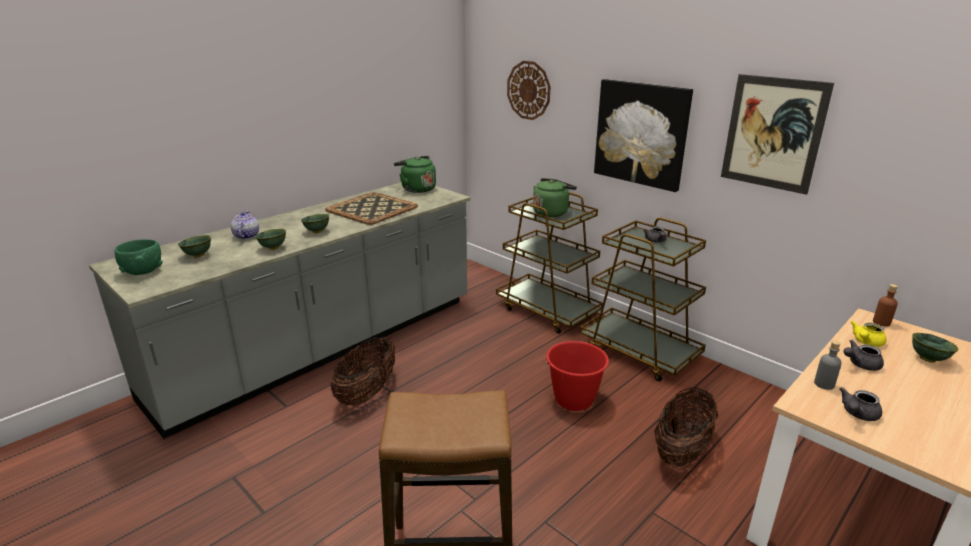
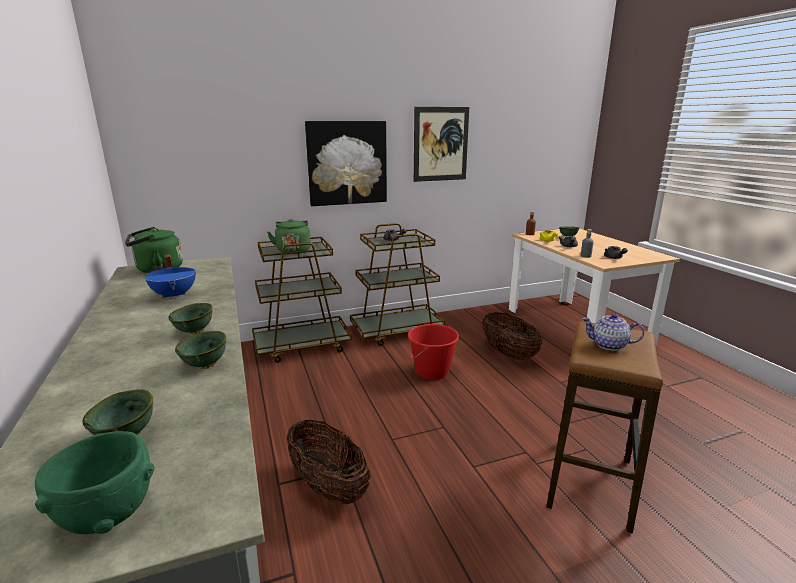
camera: 65 degrees left, 5 degrees down
teapot [231,211,259,239] -> teapot moved to [582,313,644,351]
tray [325,192,418,225] -> blue cooking pot [144,254,196,299]
wall clock [507,61,550,120] -> none

